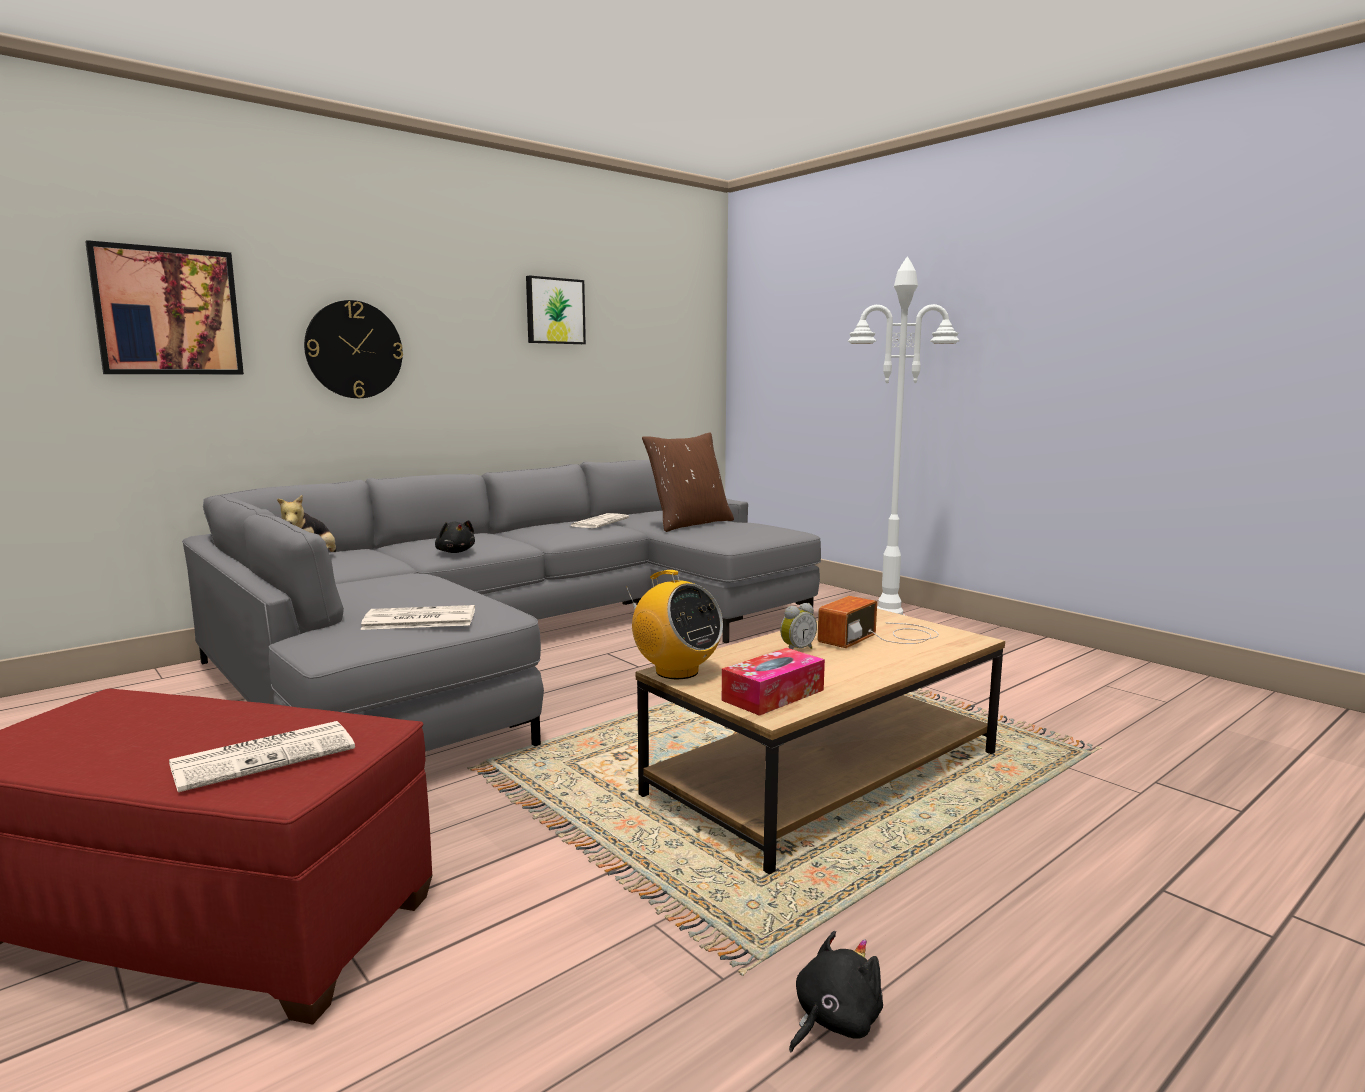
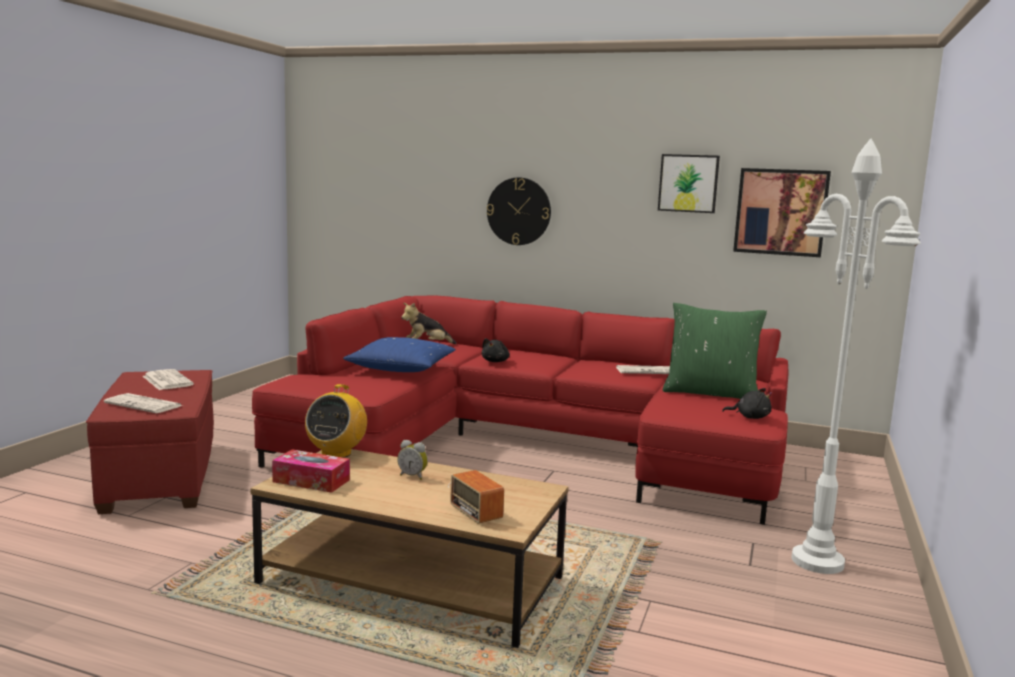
camera: 60 degrees right, 0 degrees up
picture [85,240,244,374] -> picture moved to [733,168,831,257]
grey sofa [182,460,821,752] -> red sofa [252,296,789,525]
newspaper [360,605,475,630] -> newspaper moved to [143,369,194,390]
brown pillow [642,432,734,532] -> green pillow [663,303,767,399]
black plush toy [789,931,883,1053] -> black plush toy moved to [722,388,772,419]
radio [818,596,939,648] -> radio turned 135 degrees counterclockwise [448,470,504,524]
none -> blue pillow [343,337,456,372]

